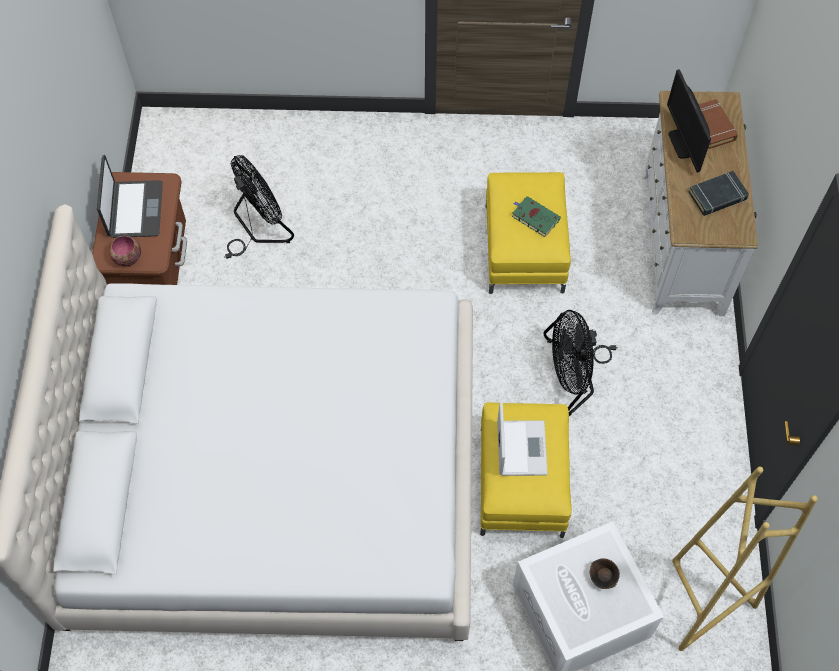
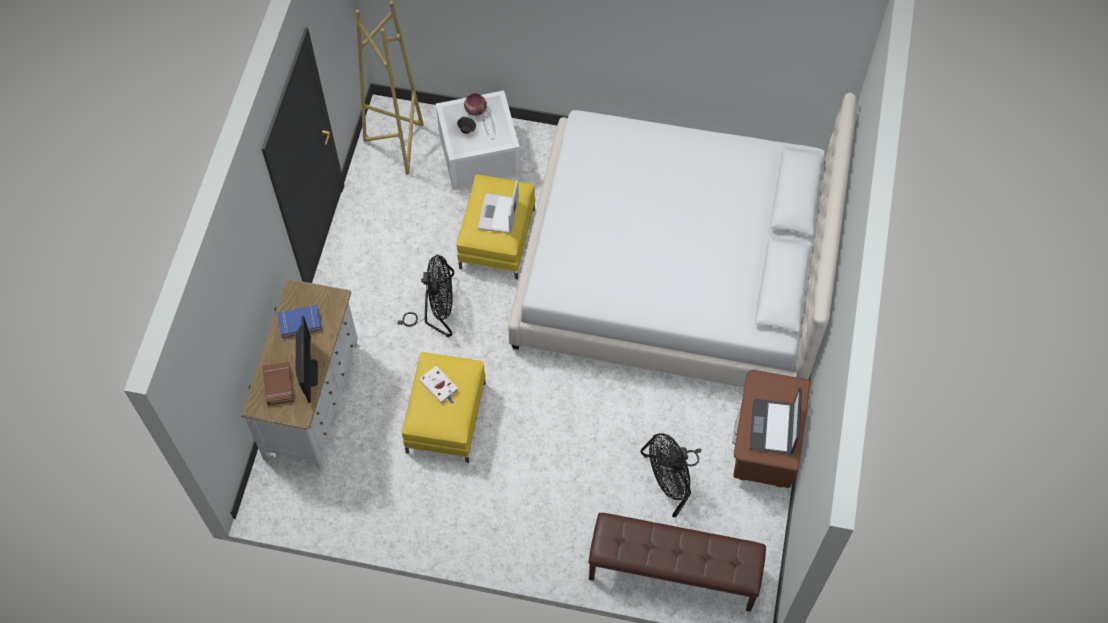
camera: 170 degrees left, 0 degrees up
bowl [109,236,141,267] -> bowl moved to [464,93,487,116]
green book [512,196,561,237] -> white book [419,366,458,404]
black book [689,171,749,216] -> blue book [277,305,322,338]
none -> brown bench [588,513,766,612]

